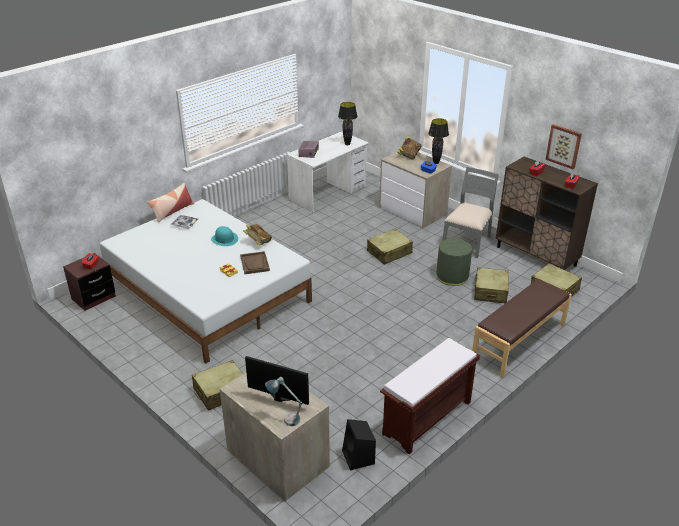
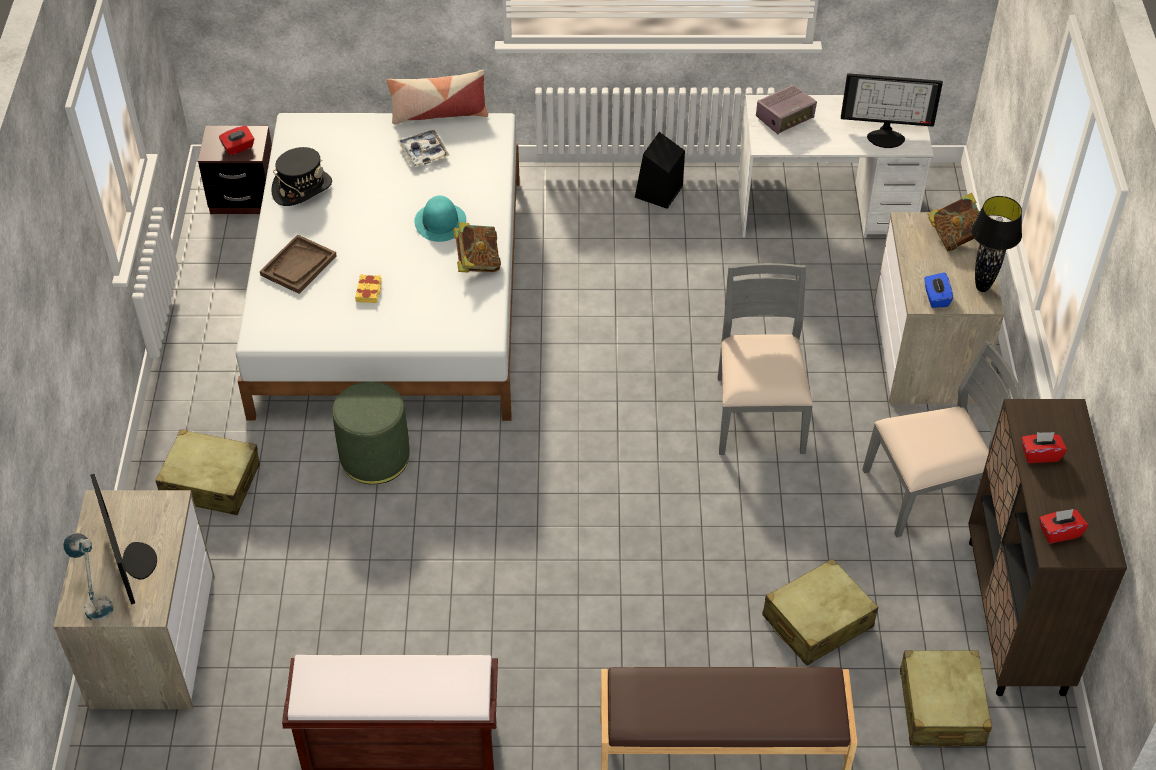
camera: 45 degrees right, 15 degrees up
brown tray [240,251,270,274] -> brown tray moved to [260,234,337,294]
black table lamp [338,102,357,145] -> monitor [841,73,943,148]
black speaker [342,419,376,470] -> black speaker moved to [635,132,685,209]
beige suitcase [367,229,413,265] -> grey chair [718,263,813,455]
green ottoman [436,238,472,286] -> green ottoman moved to [332,381,410,485]
picture [545,124,582,169] -> none
none -> black hat [271,147,332,206]

